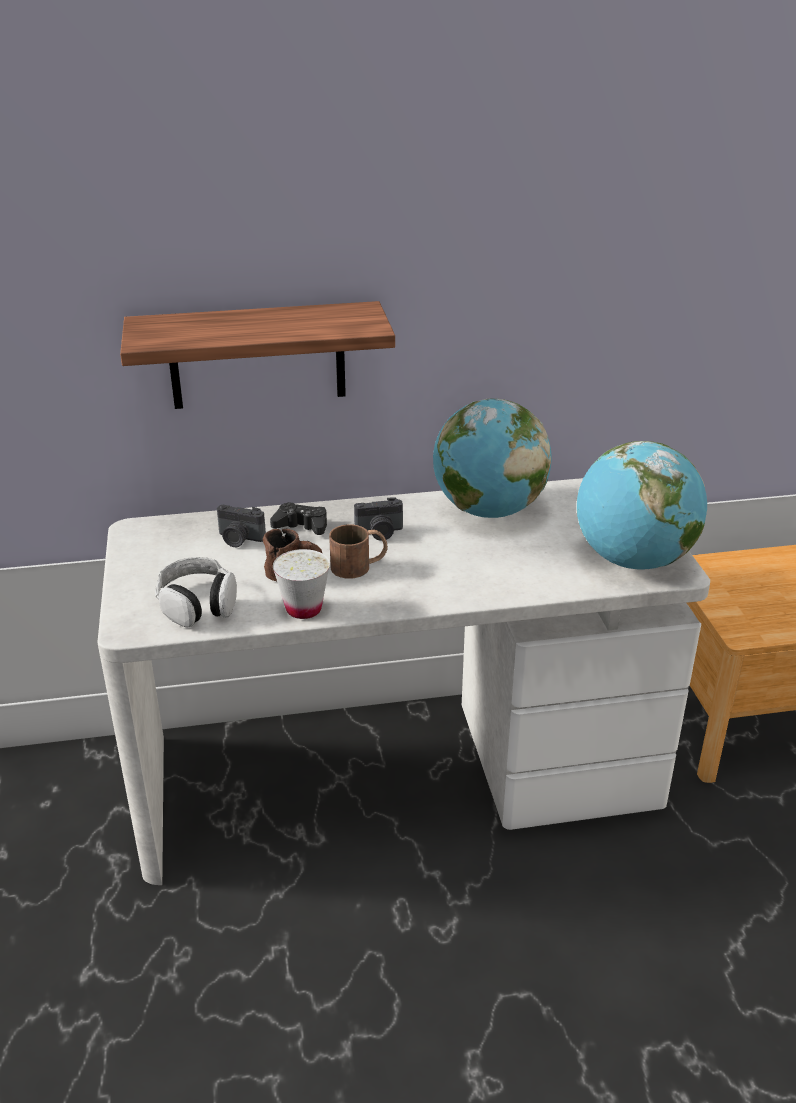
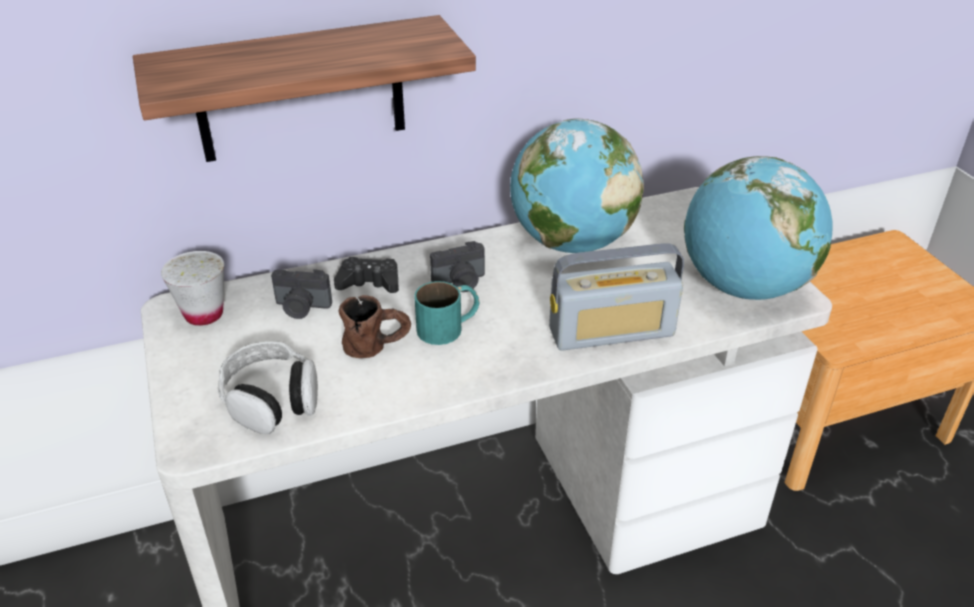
camera: 10 degrees left, 5 degrees up
white cup [273,549,330,619] -> white cup moved to [161,251,224,326]
brown mug [329,524,388,579] -> turquoise mug [414,281,479,345]
none -> radio [549,243,684,351]

